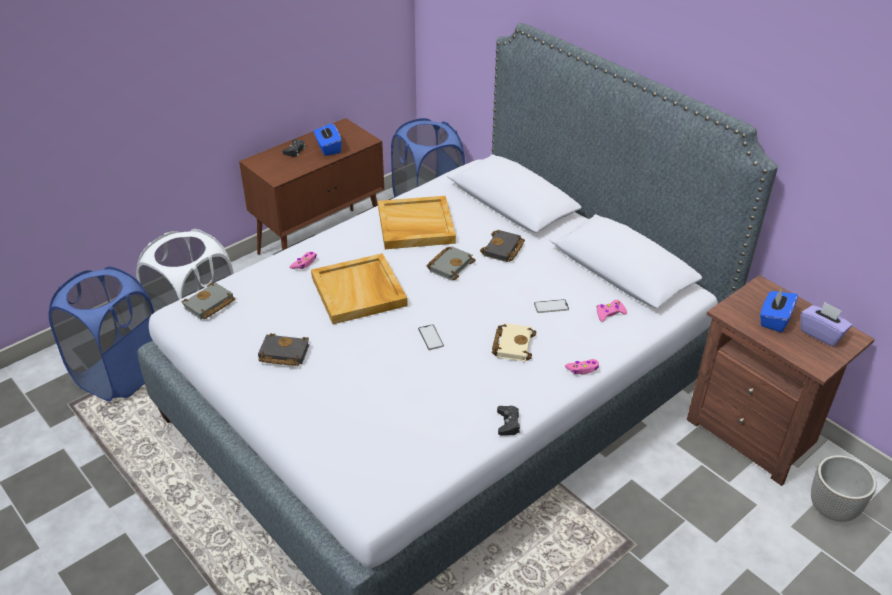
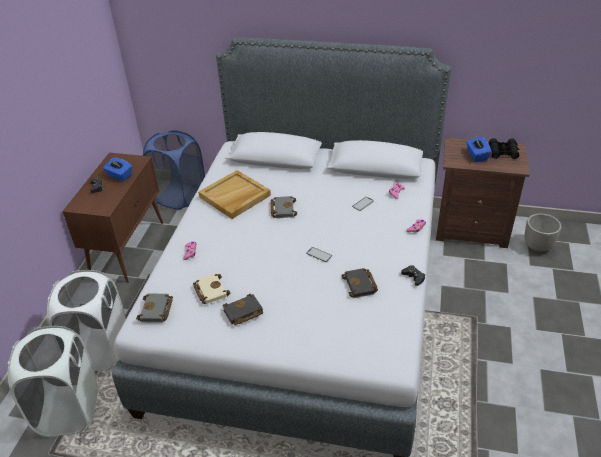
camera: 35 degrees left, 0 degrees up
blue laundry basket [48,266,155,401] -> white laundry basket [8,326,98,437]
beige tray [311,253,408,324] -> none
black book [480,230,525,262] -> black book moved to [341,268,378,298]
beige book [492,323,537,362] -> beige book moved to [193,273,230,305]
purple tissue box [800,301,852,346] -> black binoculars [489,138,519,159]

